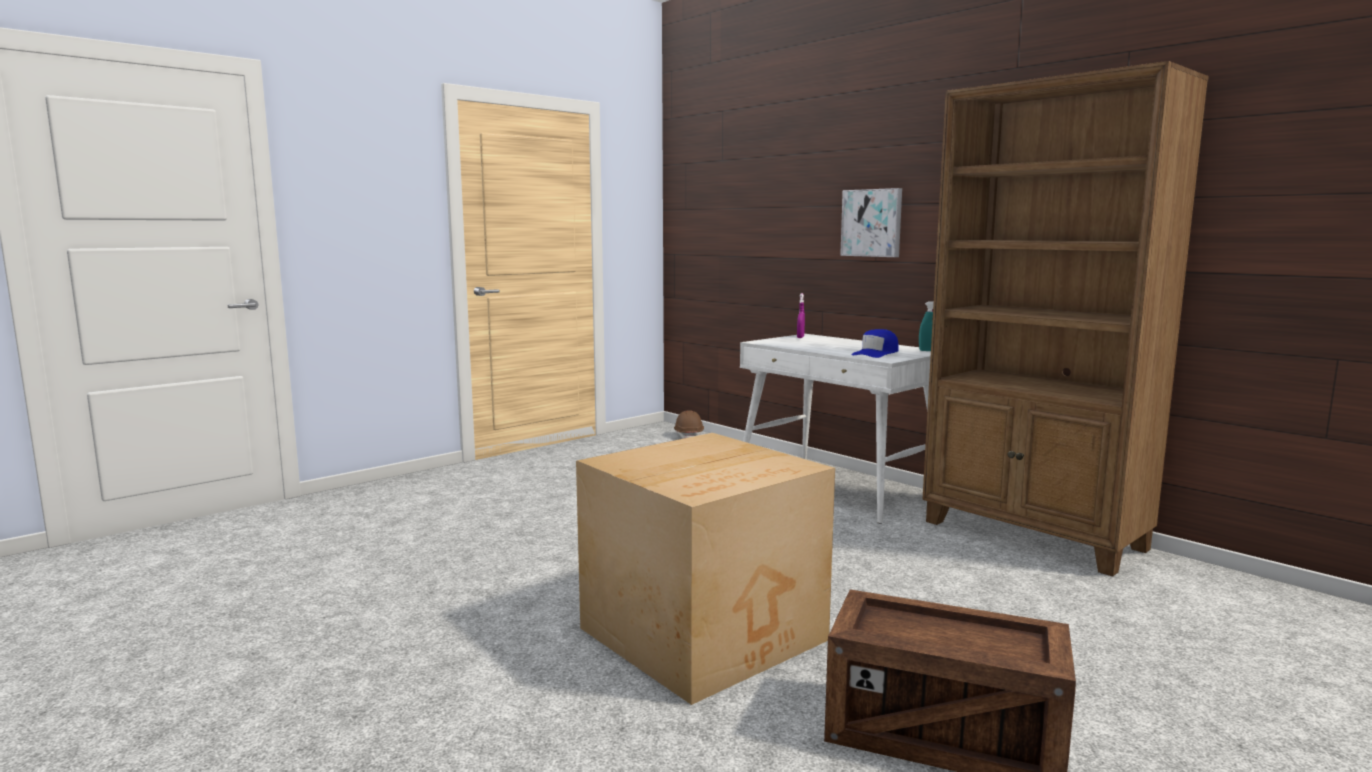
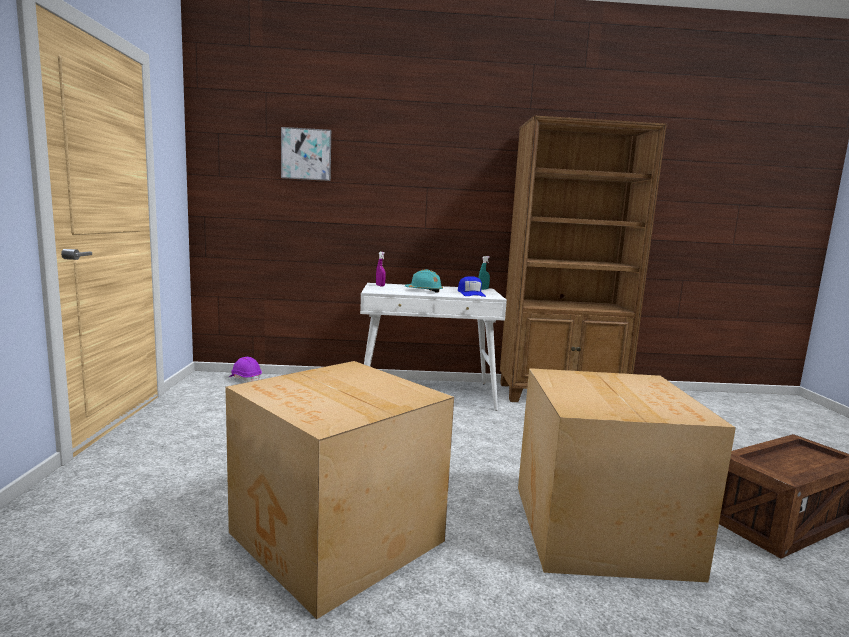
camera: 50 degrees left, 0 degrees up
brown hard hat [674,410,704,439] -> purple hard hat [229,357,262,382]
picture [840,188,902,257] -> picture moved to [281,127,331,181]
none -> cardboard box [225,361,454,619]
none -> turquoise hard hat [405,269,443,293]

